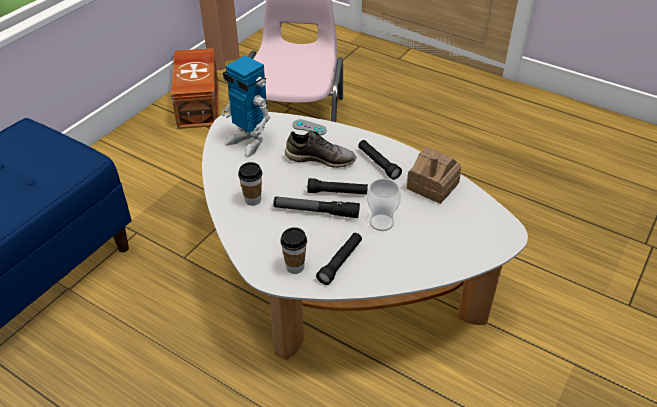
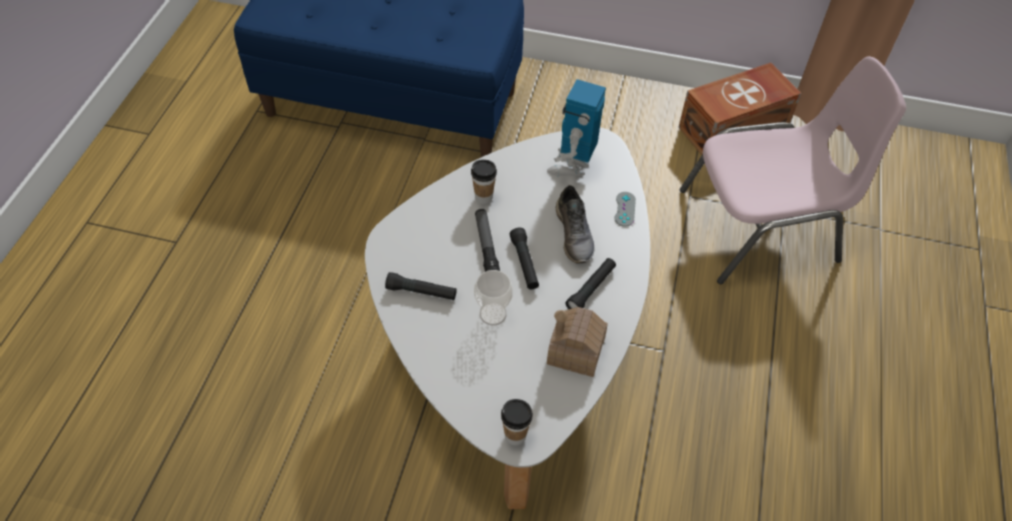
camera: 70 degrees right, 10 degrees up
cup [280,227,307,274] -> cup moved to [501,399,533,445]

